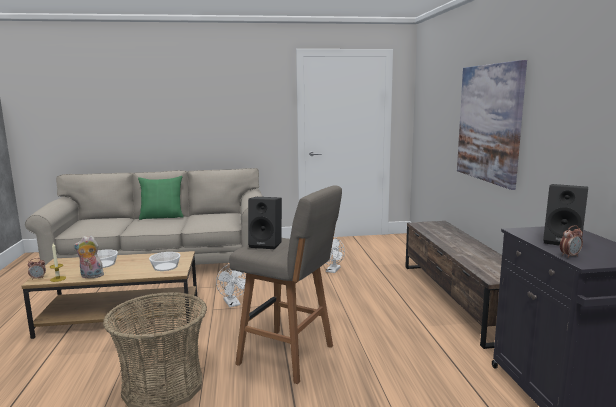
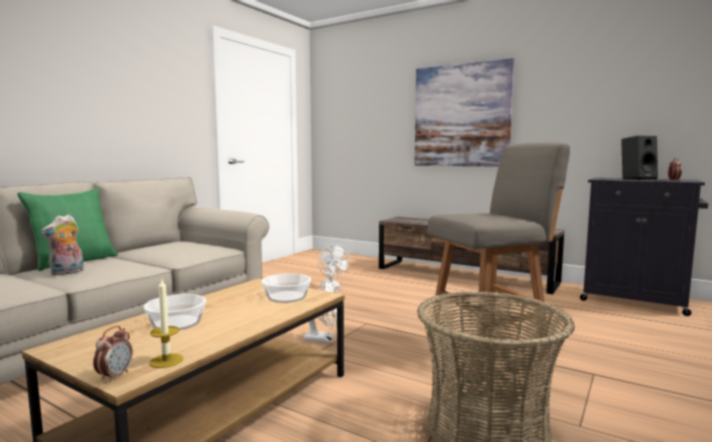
camera: 50 degrees left, 5 degrees down
plush toy [73,236,104,278] -> plush toy moved to [41,215,84,276]
black speaker [248,197,282,249] -> none

